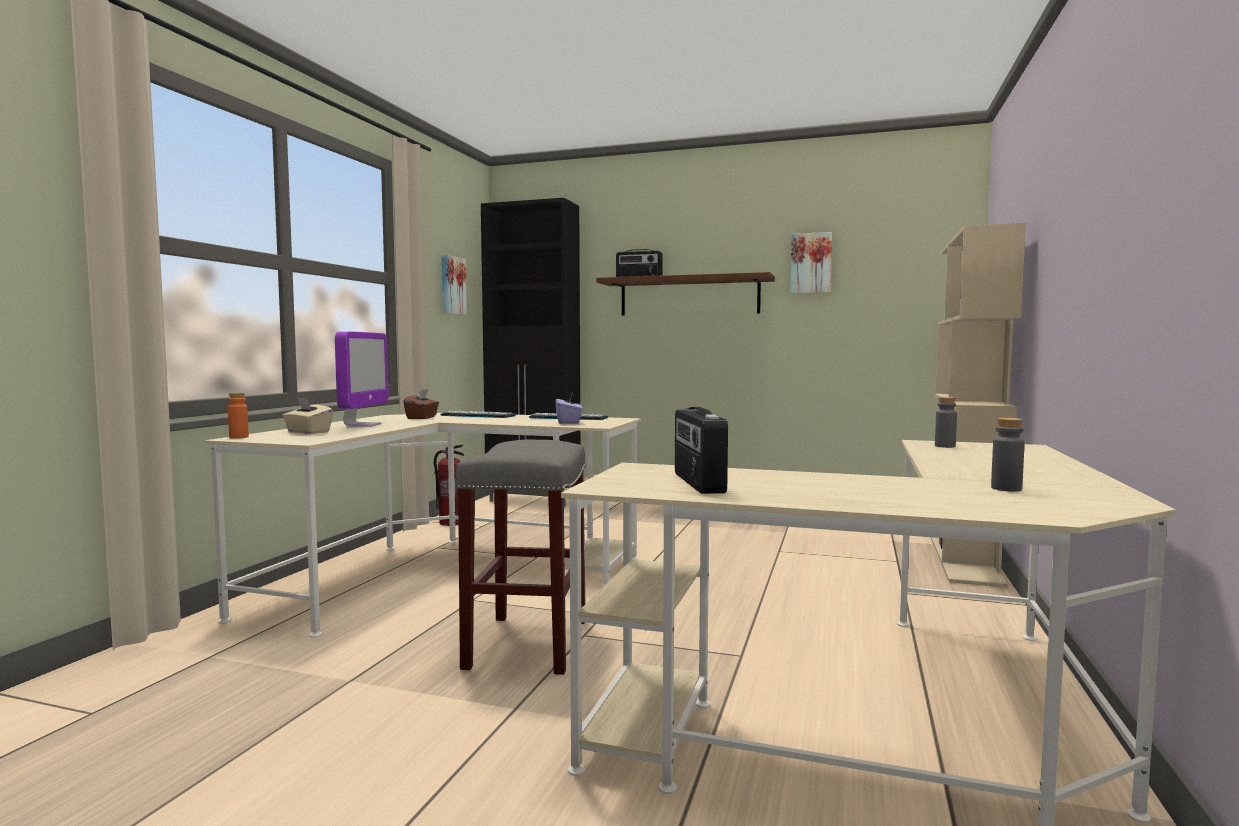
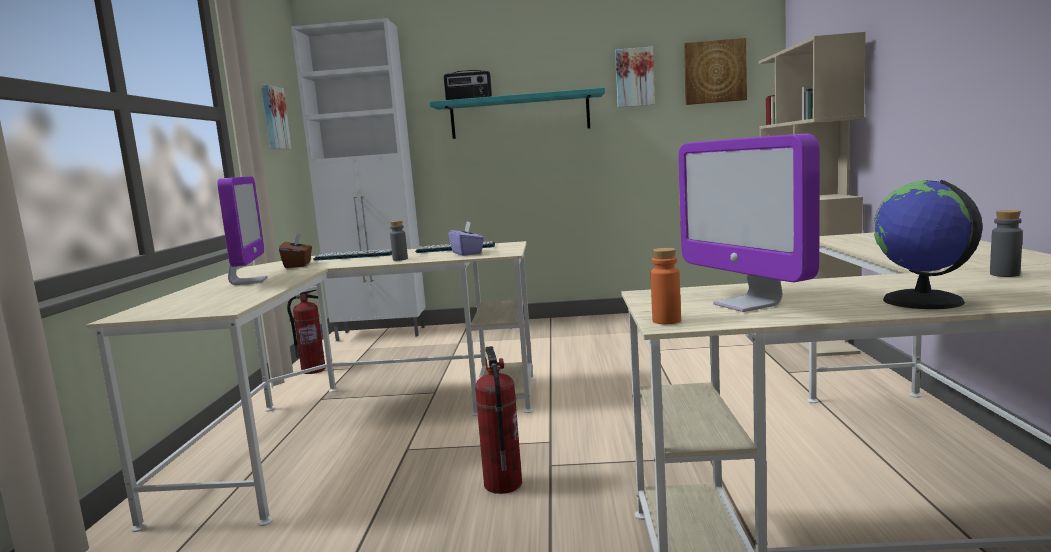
camera: 15 degrees left, 5 degrees up
orange bottle [228,392,249,439] -> orange bottle moved to [650,248,681,324]
beige tissue box [282,397,333,434] -> none
grey stool [455,440,586,675] -> fire extinguisher [475,346,522,494]
black cabinet [481,198,580,507] -> white cabinet [291,18,426,341]
brown shelf [596,272,775,316] -> turquoise shelf [430,88,605,139]
radio [675,407,728,494] -> monitor [678,133,820,312]
grey bottle [935,397,957,448] -> grey bottle moved to [390,220,408,261]
none -> picture [684,38,747,105]
none -> globe [874,180,983,309]

